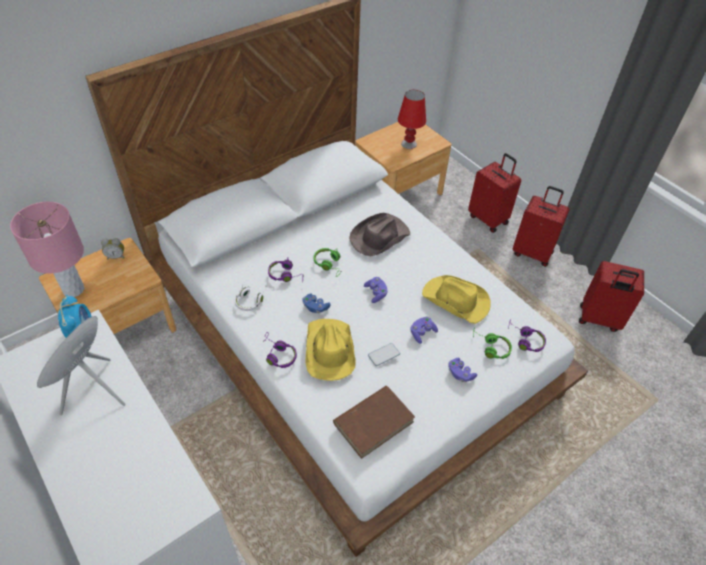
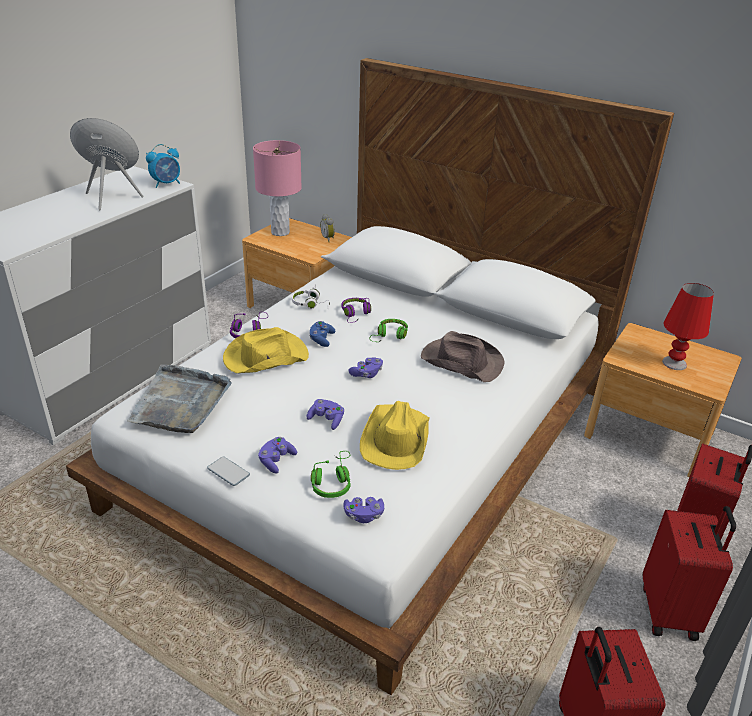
camera: 70 degrees right, 15 degrees down
brown book [333,386,415,459] -> grey tray [127,365,232,433]
phone [368,343,400,366] -> phone moved to [207,456,250,486]
purple headphones [508,319,546,352] -> purple game controller [343,497,384,523]

